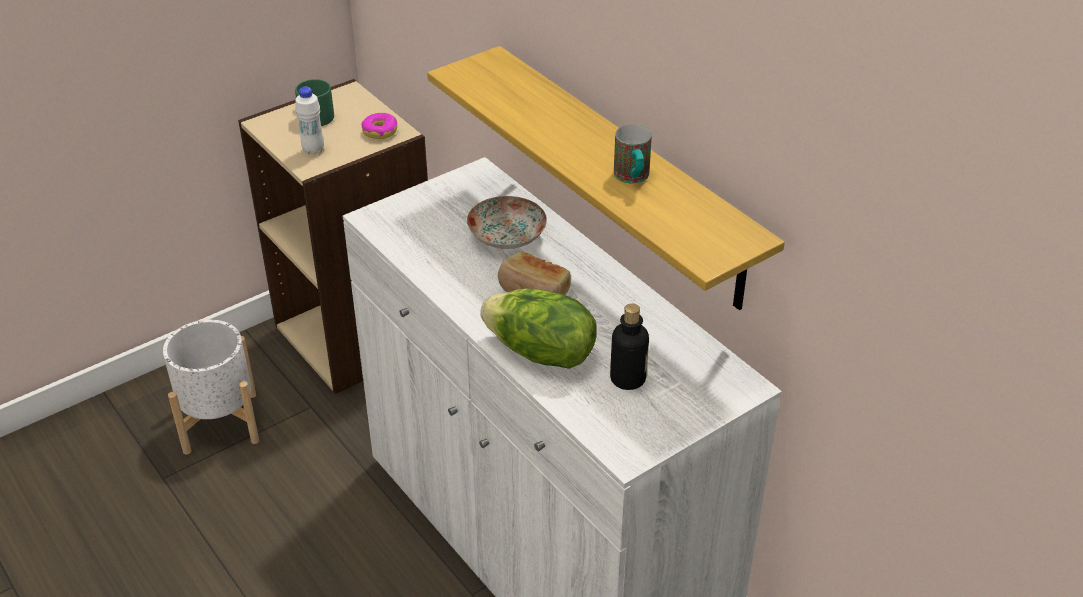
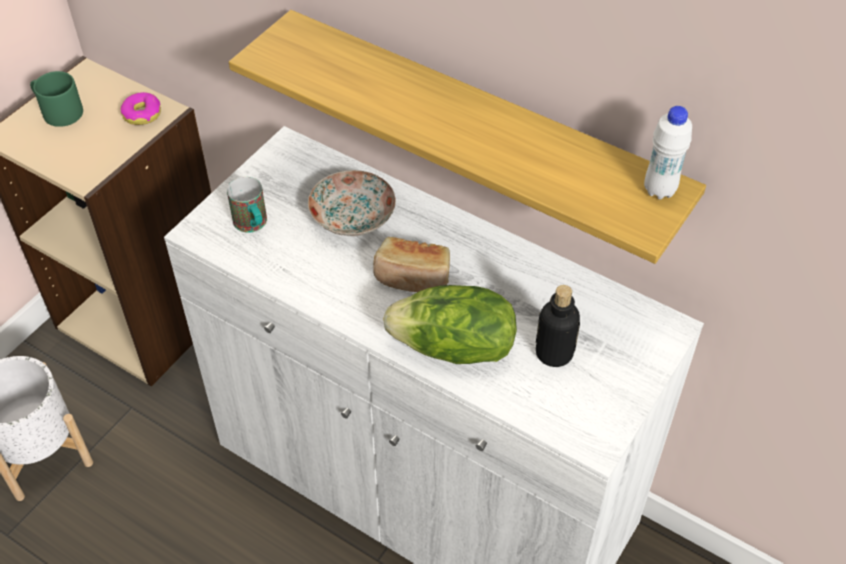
camera: 20 degrees left, 10 degrees up
white bottle [295,87,324,154] -> white bottle moved to [644,106,692,199]
mug [614,124,652,184] -> mug moved to [227,177,267,233]

